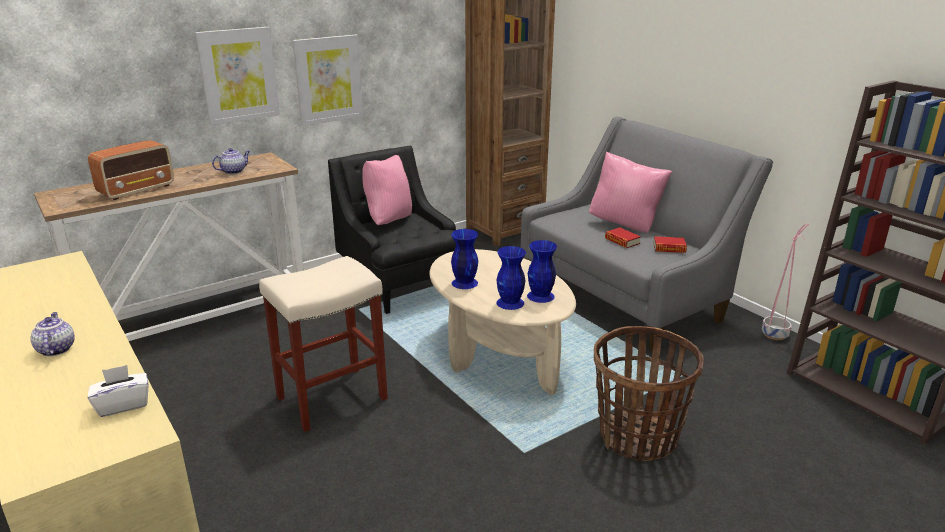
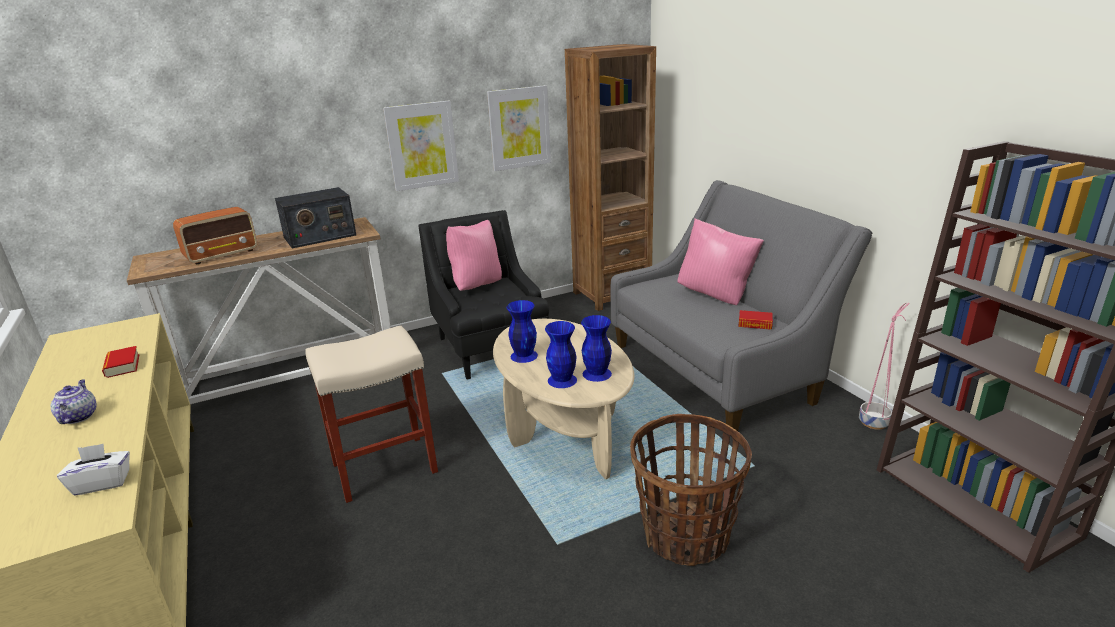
camera: 10 degrees right, 0 degrees up
picture [195,27,280,125] -> picture moved to [487,85,551,171]
teapot [212,148,250,174] -> radio [275,187,356,248]
book [605,227,641,248] -> book moved to [102,346,139,378]

